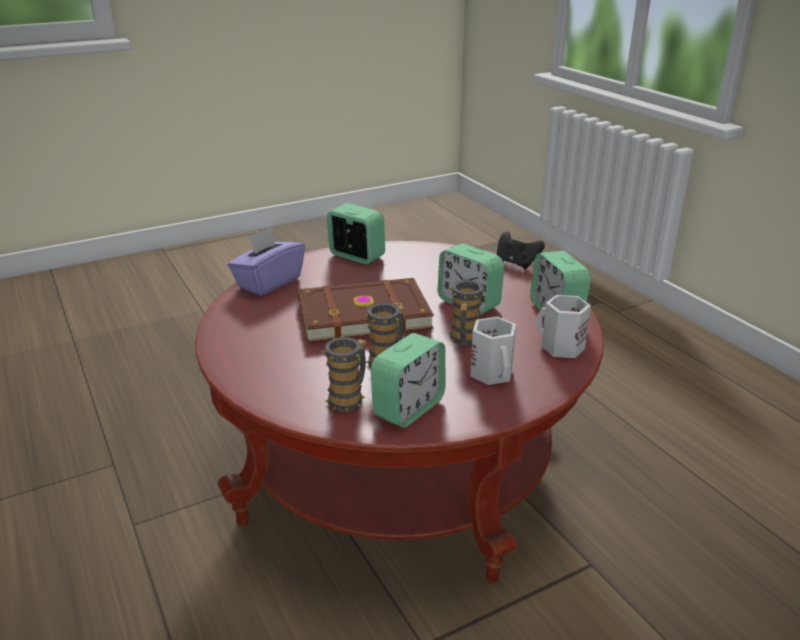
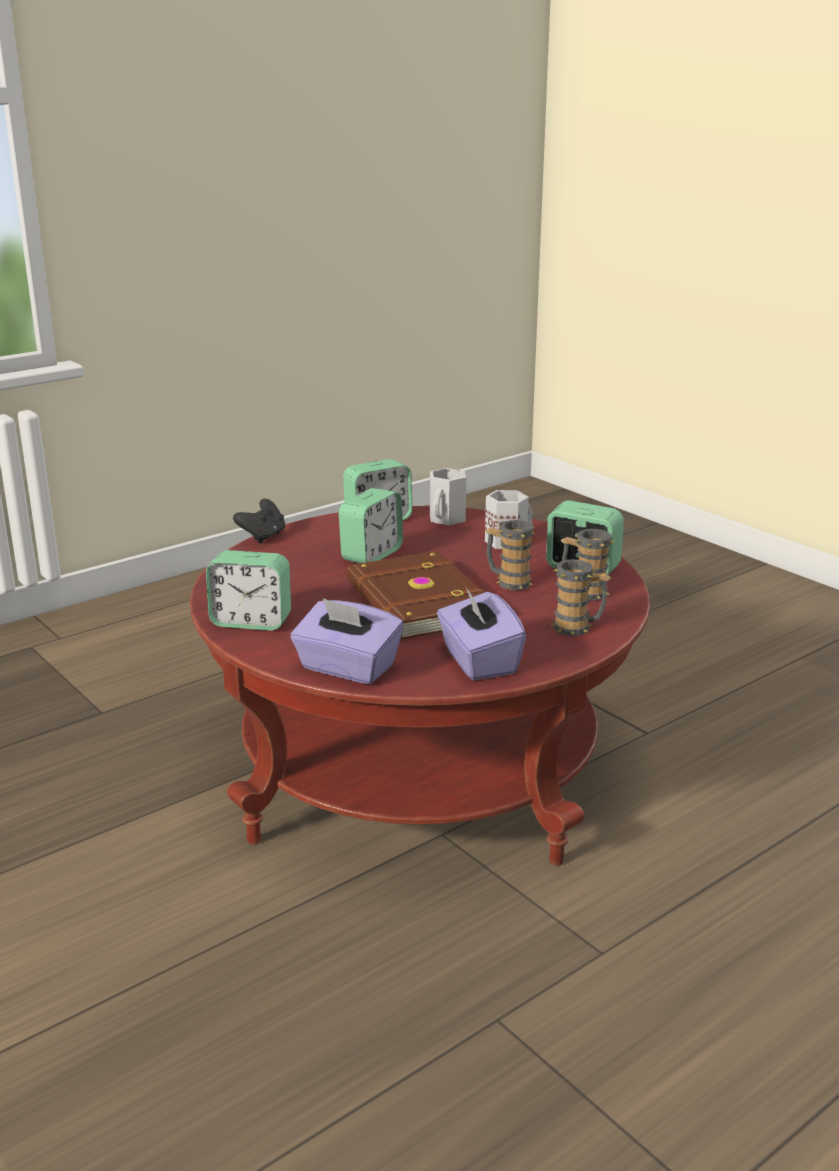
camera: 100 degrees left, 5 degrees down
alarm clock [327,203,385,264] -> alarm clock turned 105 degrees counterclockwise [206,550,291,631]
mug [447,280,485,345] -> mug moved to [551,559,611,636]
none -> purple tissue box [437,588,526,680]

